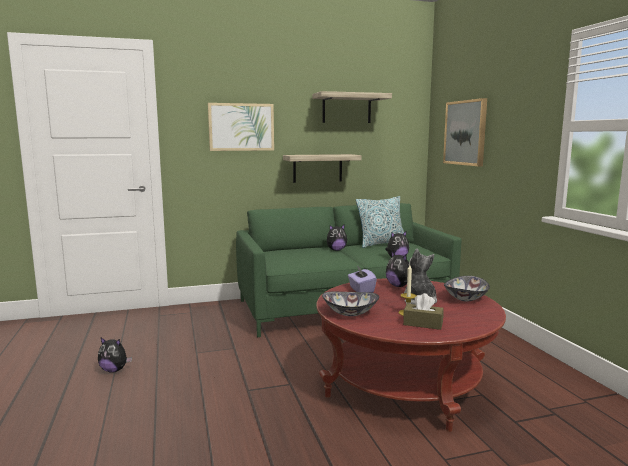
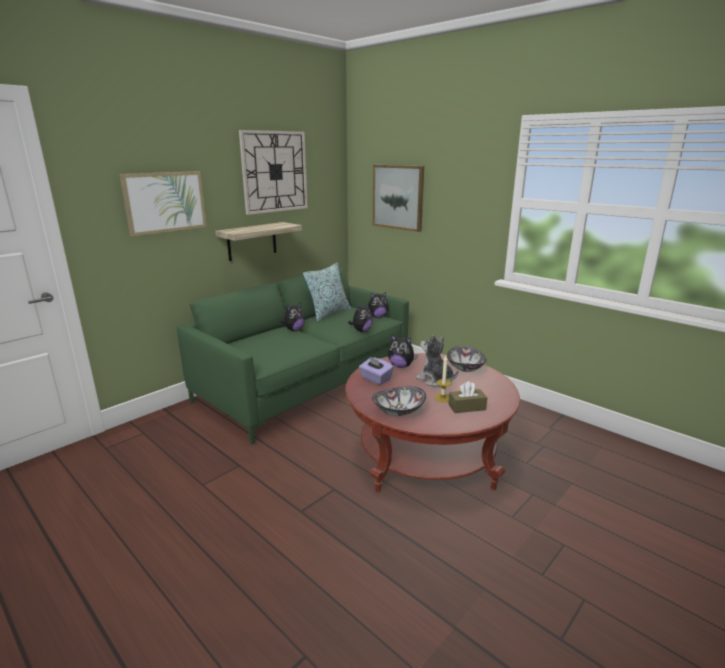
camera: 30 degrees left, 10 degrees up
plush toy [98,338,132,373] -> plush toy moved to [368,292,389,318]
shelf [313,91,392,123] -> wall clock [239,130,308,215]

